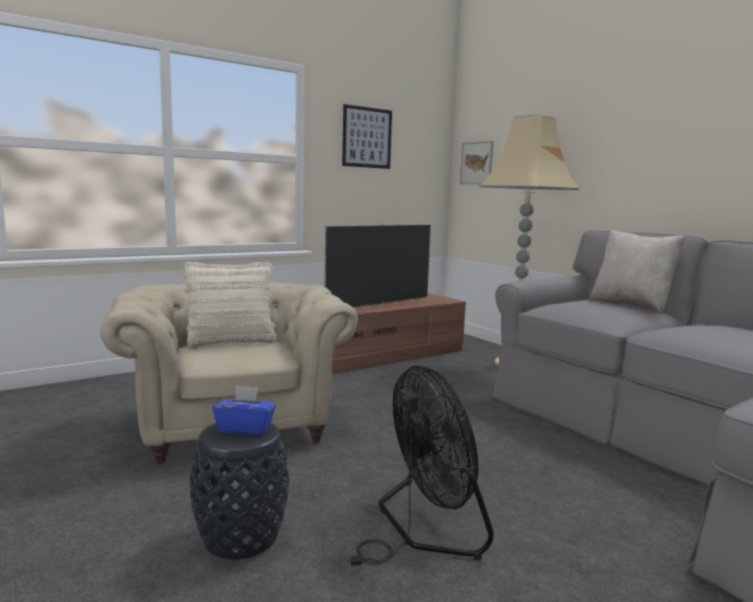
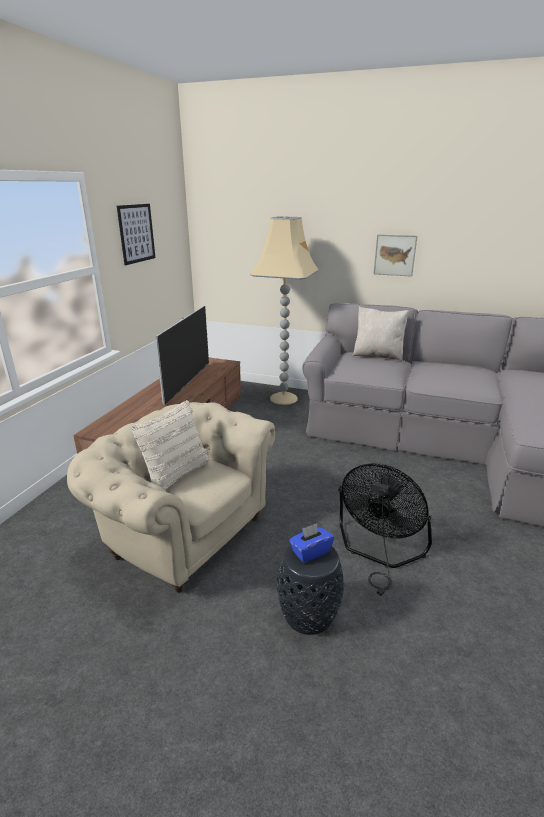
camera: 35 degrees left, 15 degrees up
picture [460,141,493,184] -> picture moved to [374,234,417,277]

